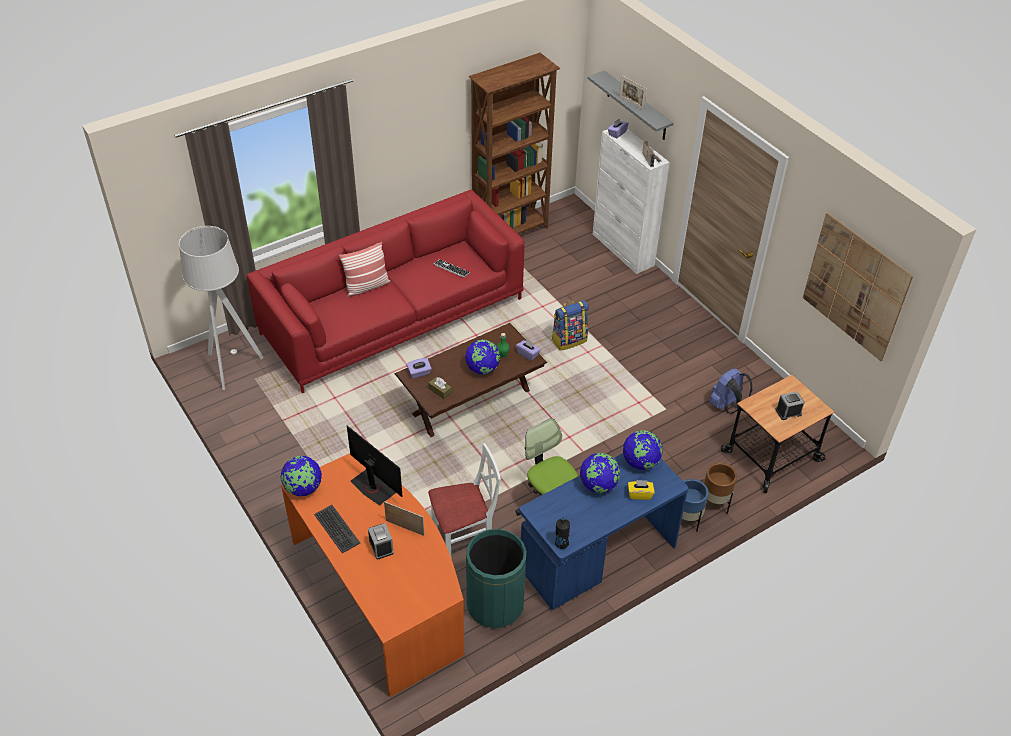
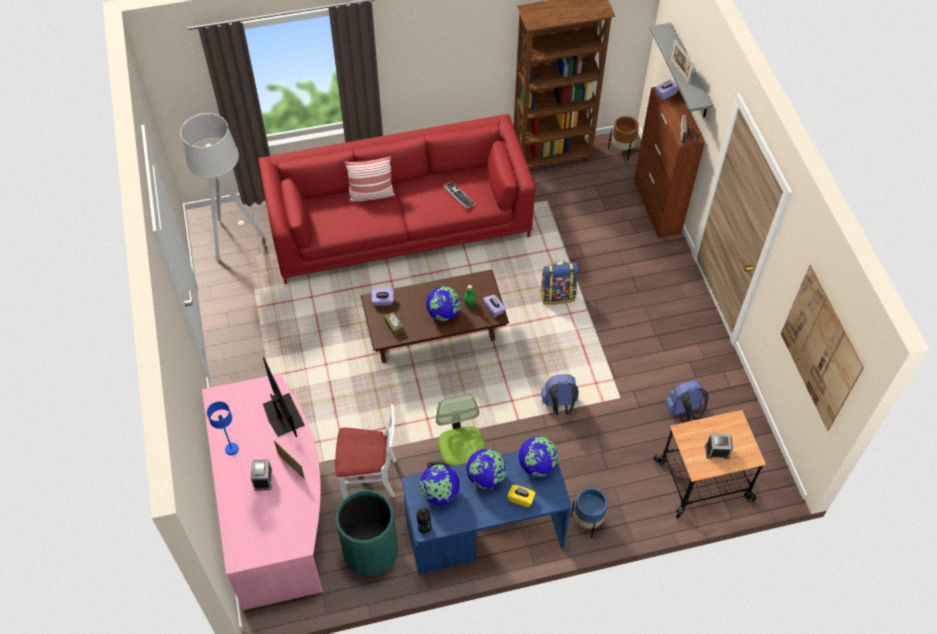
camera: 20 degrees right, 10 degrees up
orange desk [281,453,464,697] -> pink desk [202,373,323,610]
globe [281,456,322,496] -> globe moved to [419,464,460,505]
keyboard [314,505,360,553] -> blue table lamp [207,401,239,455]
white cabinet [593,129,670,274] -> brown cabinet [634,87,705,238]
brown planter [704,463,737,514] -> brown planter moved to [608,116,639,161]
none -> blue backpack [541,374,579,415]

